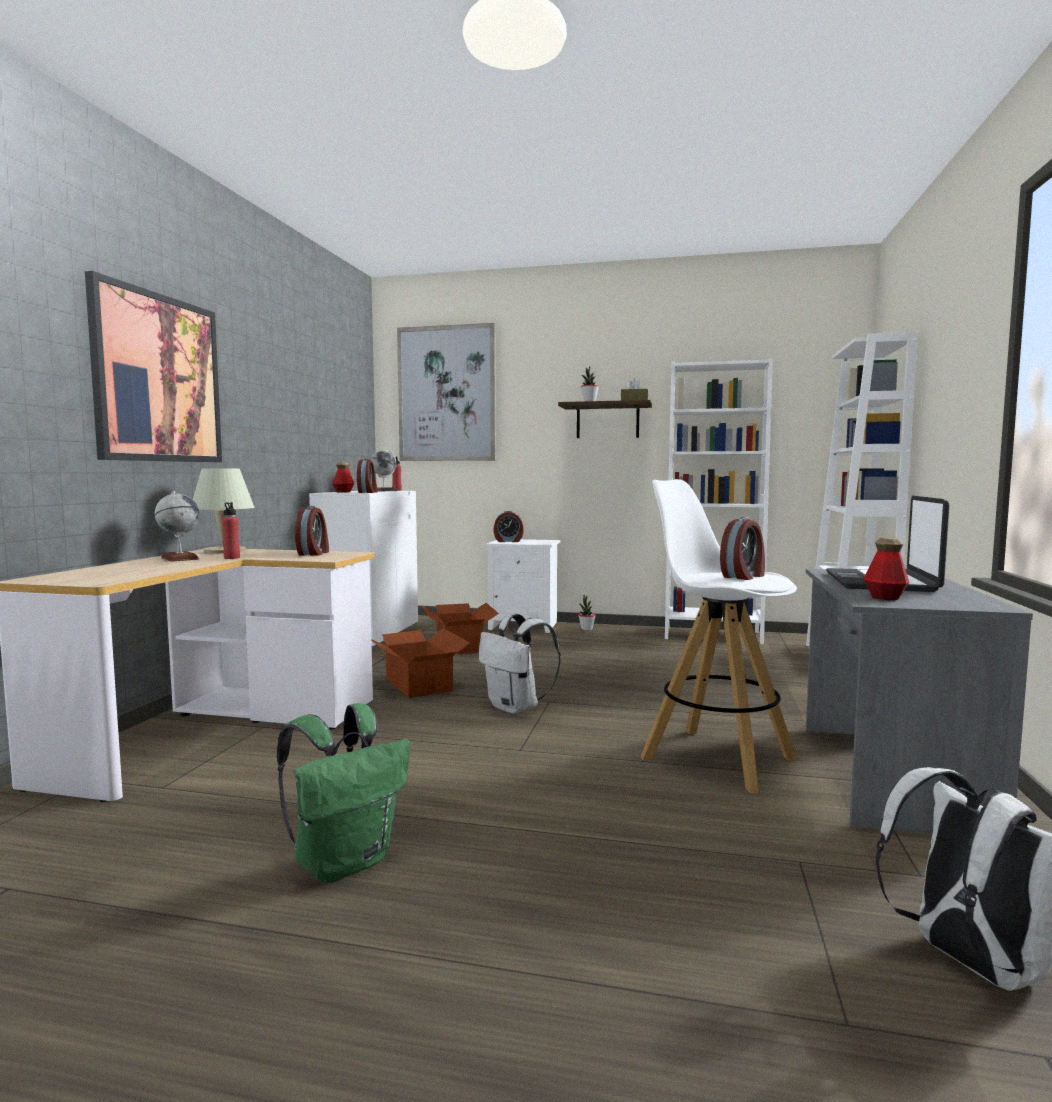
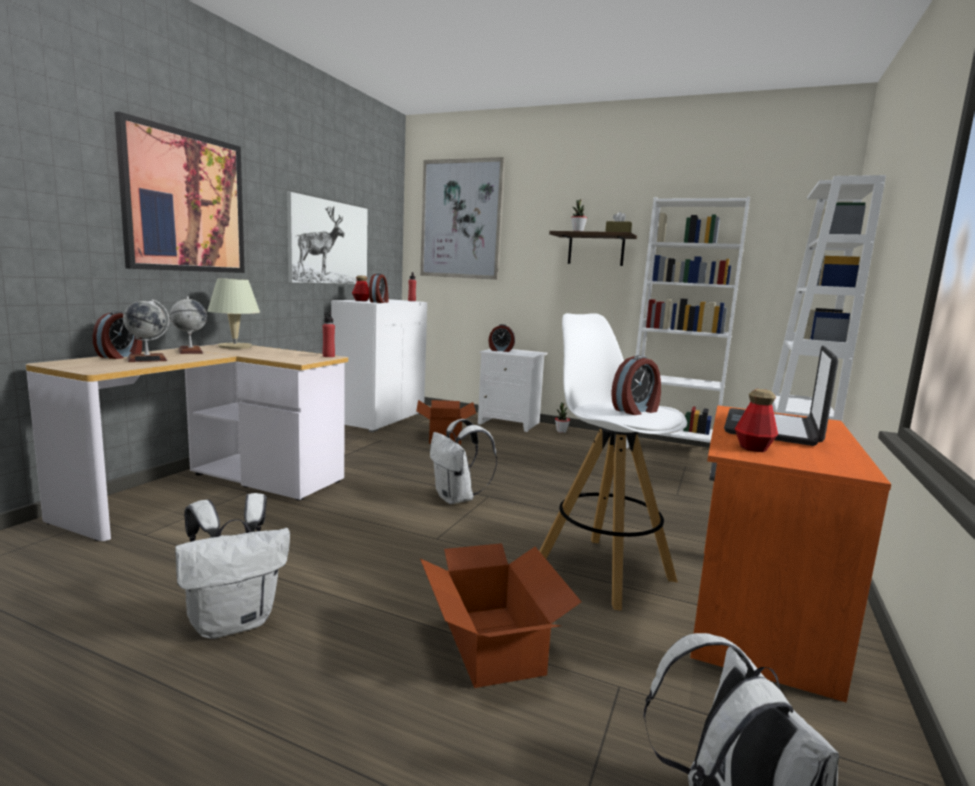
camera: 10 degrees right, 5 degrees up
red bottle [222,502,240,559] -> red bottle moved to [323,312,335,357]
green backpack [277,703,410,883] -> white backpack [175,493,290,639]
alarm clock [295,506,329,556] -> alarm clock moved to [92,311,142,359]
globe [371,449,398,492] -> globe moved to [123,299,169,362]
cardboard box [371,628,470,698] -> cardboard box moved to [420,543,581,688]
grey desk [806,569,1033,835] -> orange desk [690,405,891,702]
none -> picture [287,192,368,284]

